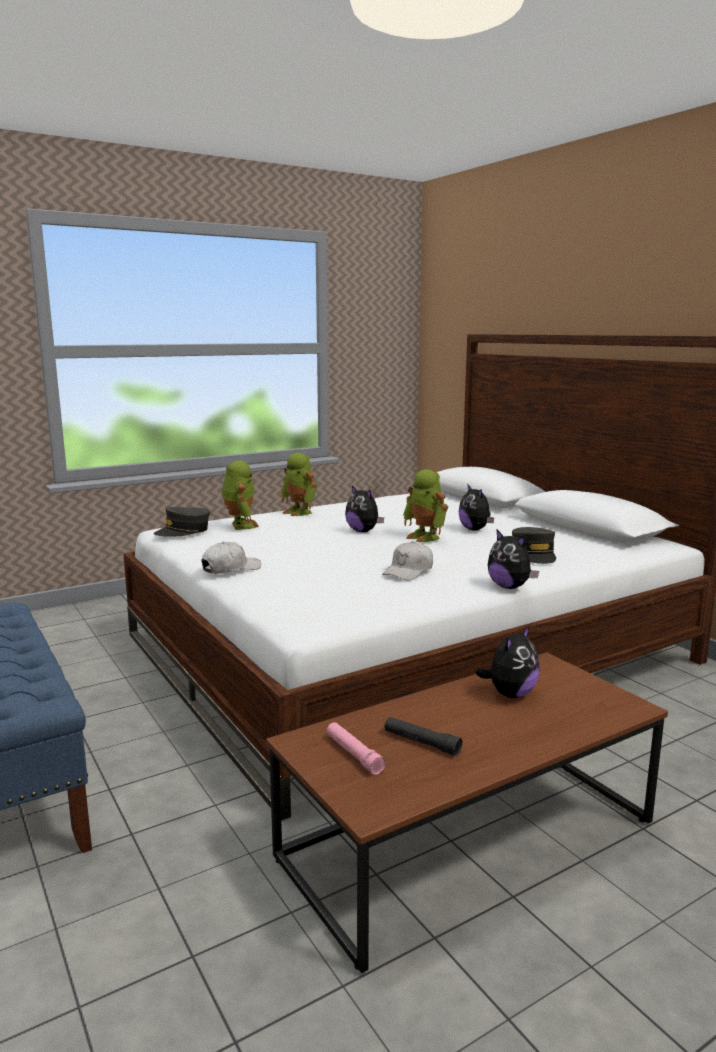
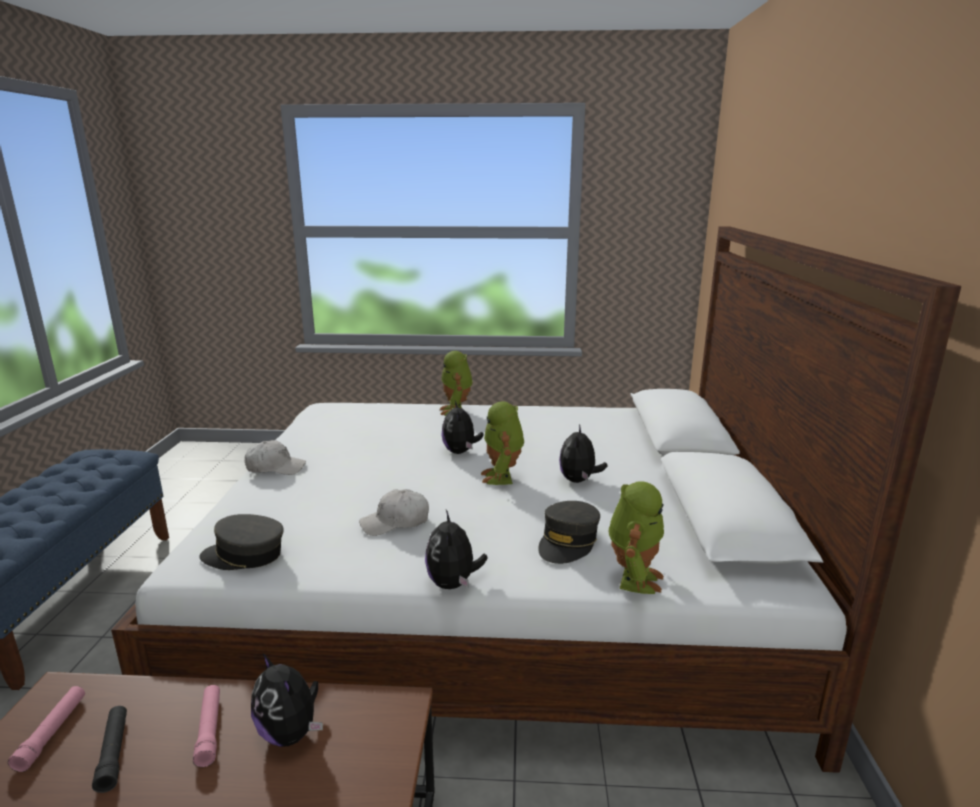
camera: 35 degrees right, 5 degrees up
grey cap [153,507,210,536] -> grey cap moved to [199,514,284,570]
toy robot [221,461,259,530] -> toy robot moved to [609,481,664,594]
plush toy [475,626,540,698] -> plush toy turned 60 degrees clockwise [251,653,323,747]
none -> pink flashlight [193,685,220,767]

